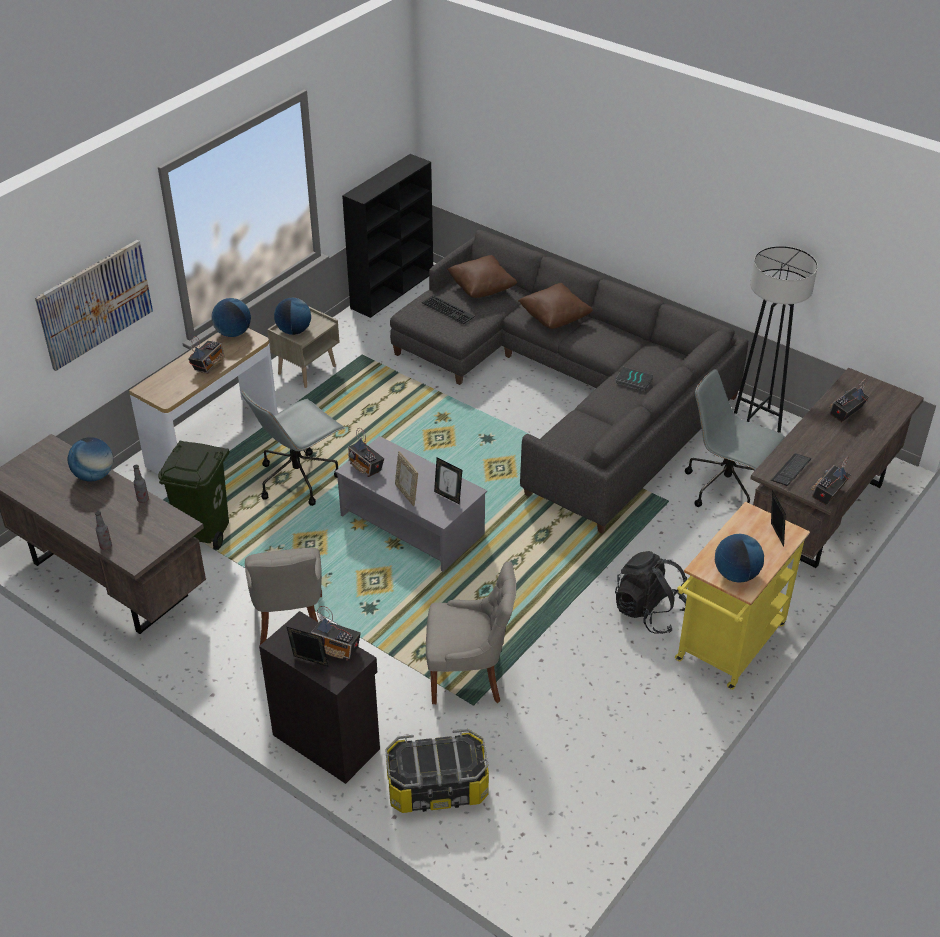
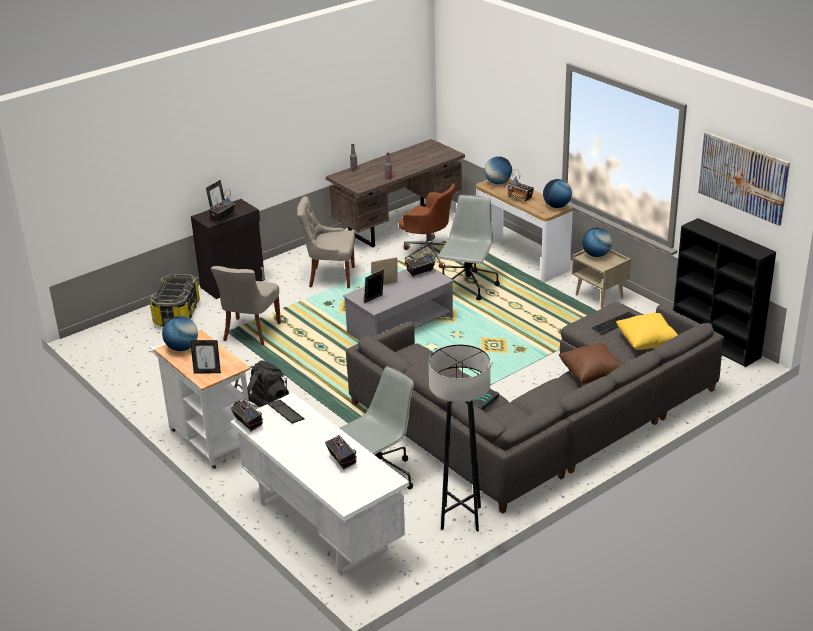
camera: 105 degrees right, 10 degrees down
picture [35,240,153,371] -> picture moved to [698,132,790,226]
globe [68,437,113,482] -> globe moved to [484,156,512,184]
green trash can [158,441,230,550] -> brown office chair [399,183,455,268]
grey office chair [242,391,345,506] -> grey office chair turned 45 degrees clockwise [438,195,500,300]
brown pillow [447,255,517,298] -> yellow pillow [616,313,678,350]
yellow cart [675,502,810,689] -> white cart [149,330,250,470]
brown desk [750,368,924,568] -> white desk [230,393,409,576]

